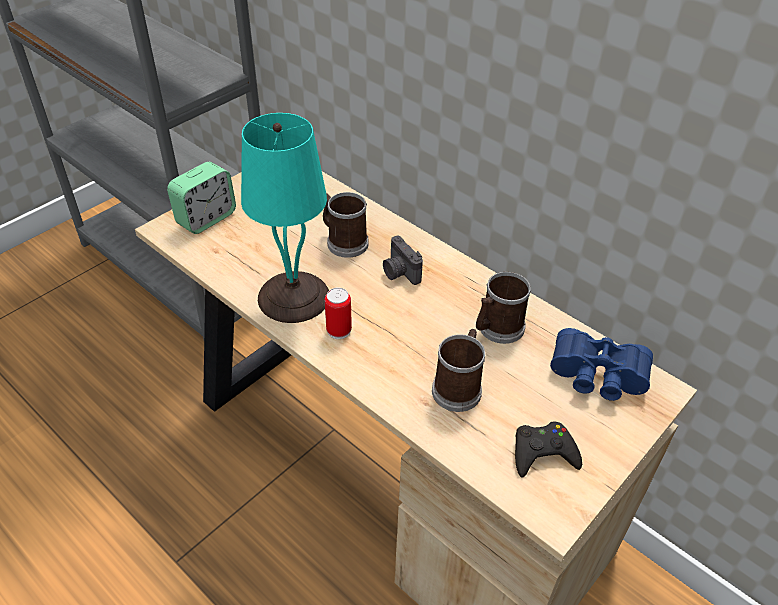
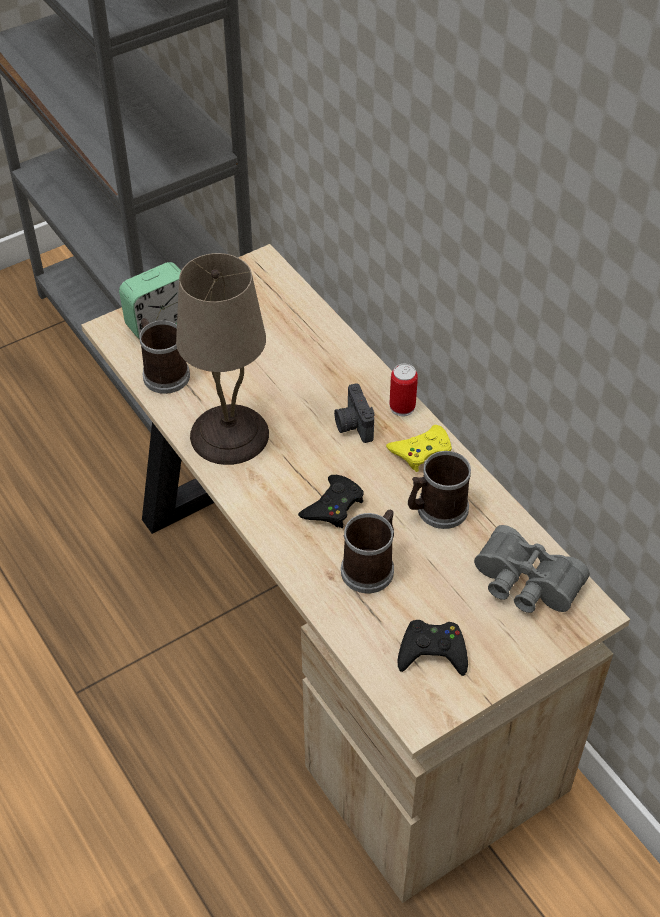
camera: 15 degrees right, 5 degrees up
turquoise table lamp [241,113,329,323] -> beige table lamp [176,253,269,465]
mug [323,192,369,258] -> mug moved to [139,318,190,394]
can [325,288,352,339] -> can moved to [389,364,418,416]
blue binoculars [550,328,653,401] -> grey binoculars [474,525,590,613]
none -> black game controller [298,475,364,528]
none -> yellow game controller [386,425,452,472]

